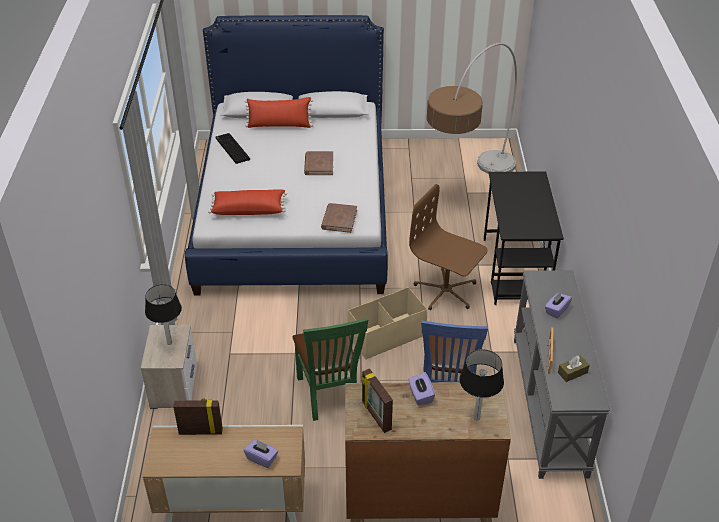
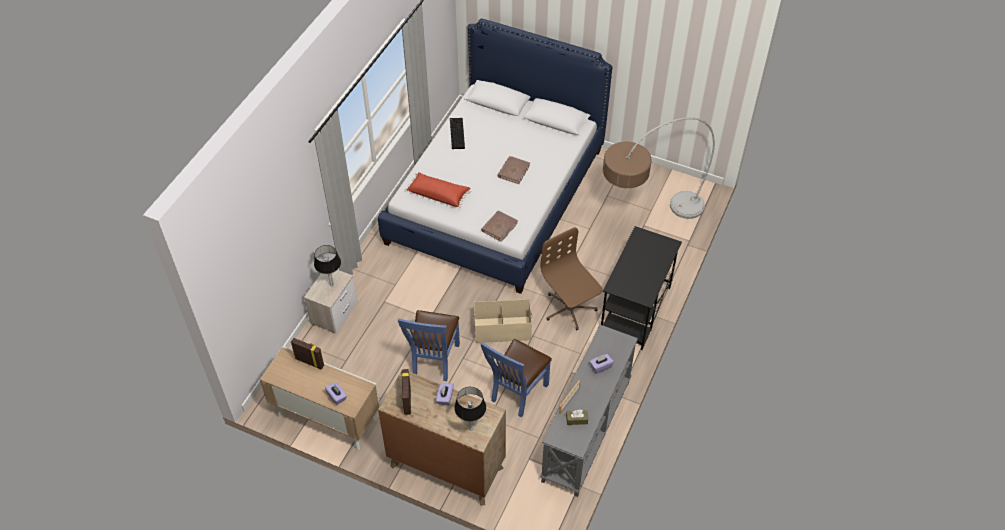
camera: 25 degrees right, 10 degrees up
red pillow [245,97,313,128] -> none
green chair [293,318,368,421] -> blue chair [398,310,460,381]

